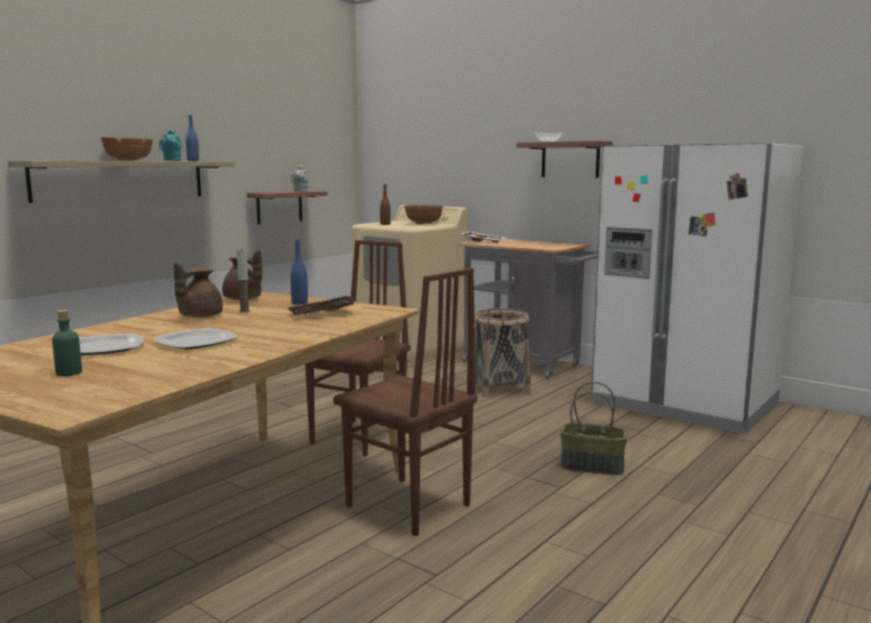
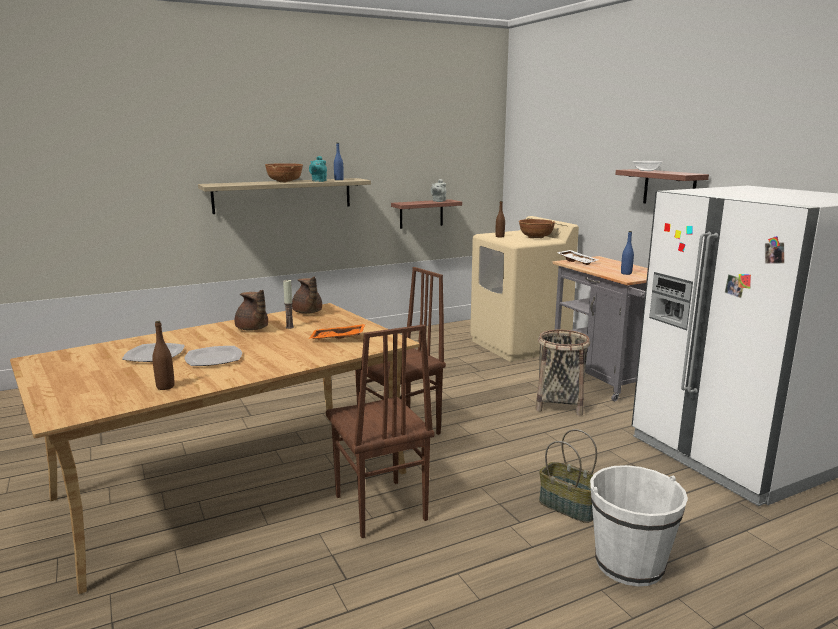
camera: 25 degrees right, 5 degrees up
green bottle [52,310,82,376] -> none
brown teapot [174,263,223,318] -> brown teapot turned 90 degrees counterclockwise [234,290,268,331]
black tray [287,295,358,316] -> orange tray [309,324,365,339]
blue bottle [290,240,308,305] -> blue bottle moved to [621,231,634,275]
none -> brown bottle [152,321,175,390]
none -> white bucket [590,465,688,586]

